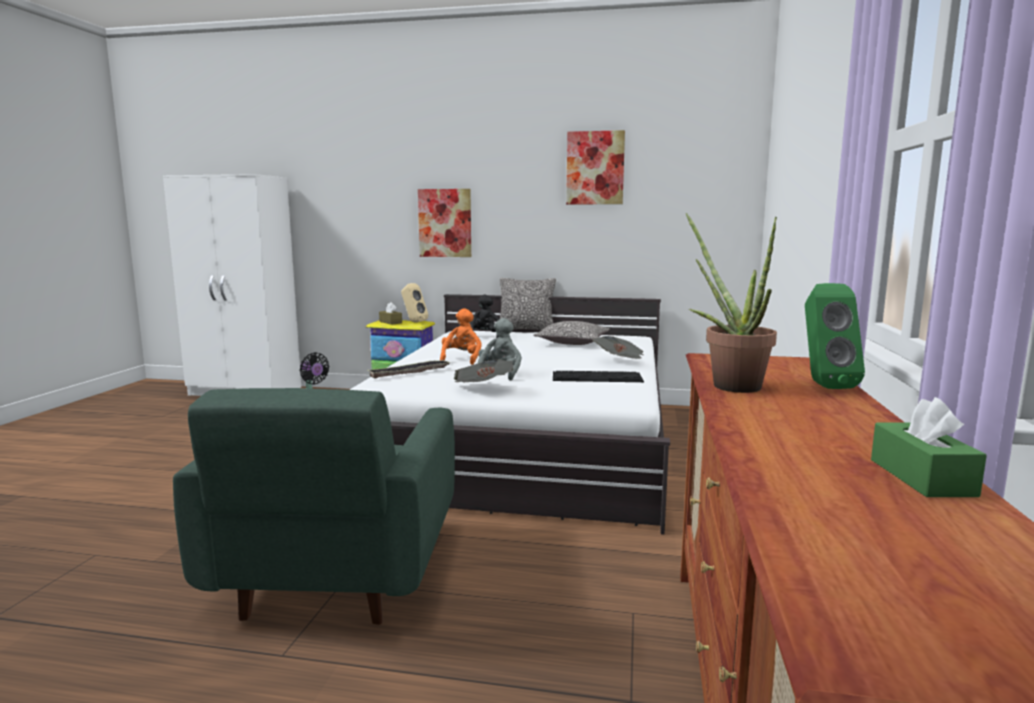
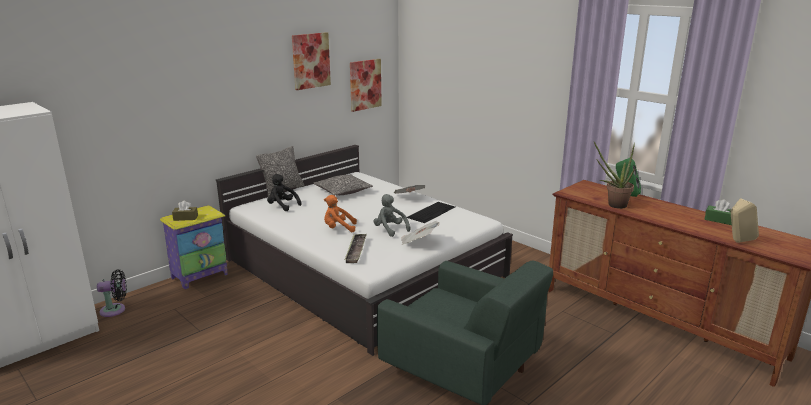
camera: 55 degrees left, 10 degrees up
beige speaker [401,283,428,322] -> beige speaker moved to [730,198,759,243]
picture [418,189,471,257] -> picture moved to [350,59,382,112]
orange plush toy [440,308,482,365] -> orange plush toy turned 45 degrees counterclockwise [324,195,357,232]

